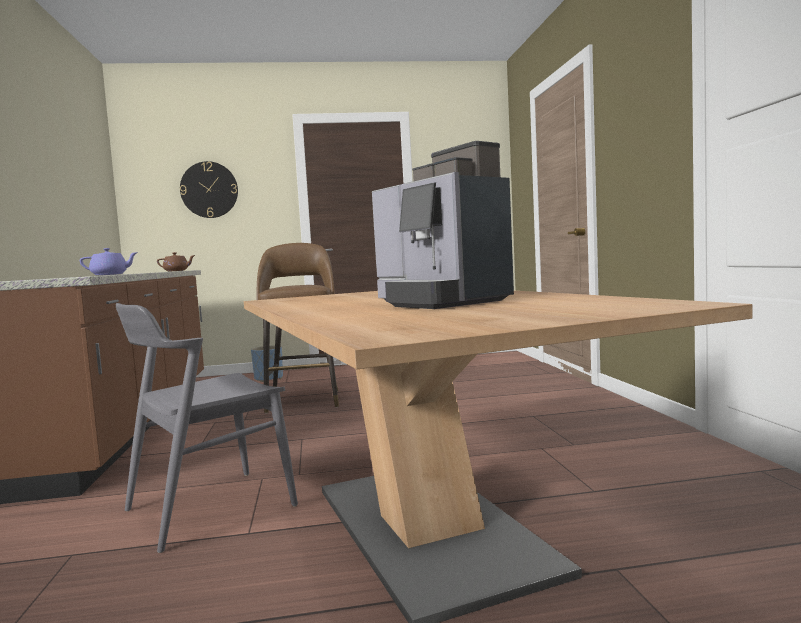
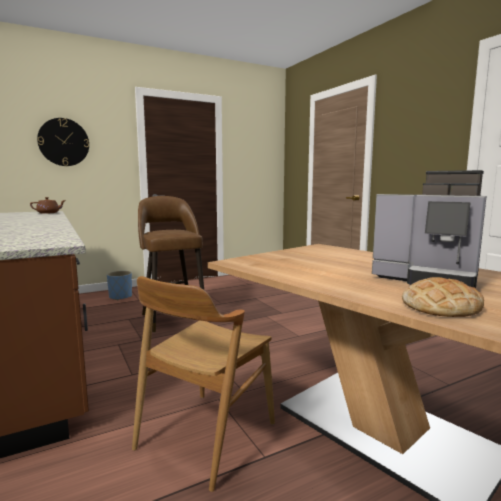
camera: 20 degrees left, 5 degrees up
purple teapot [80,248,138,275] -> none
grey chair [116,303,298,553] -> brown chair [132,276,275,492]
none -> bread [402,277,484,317]

